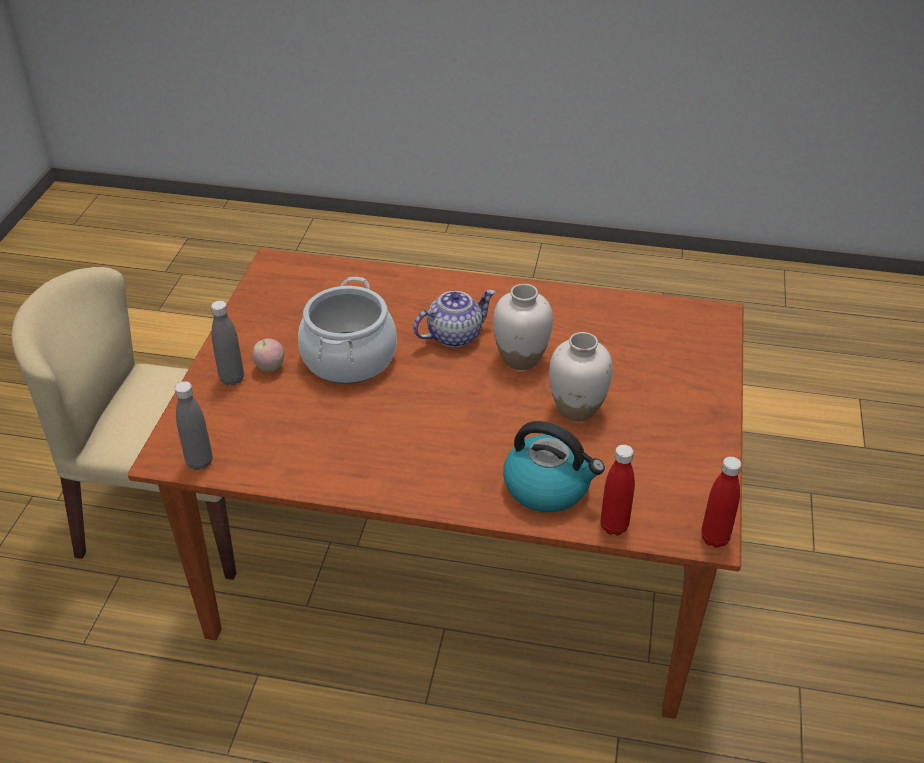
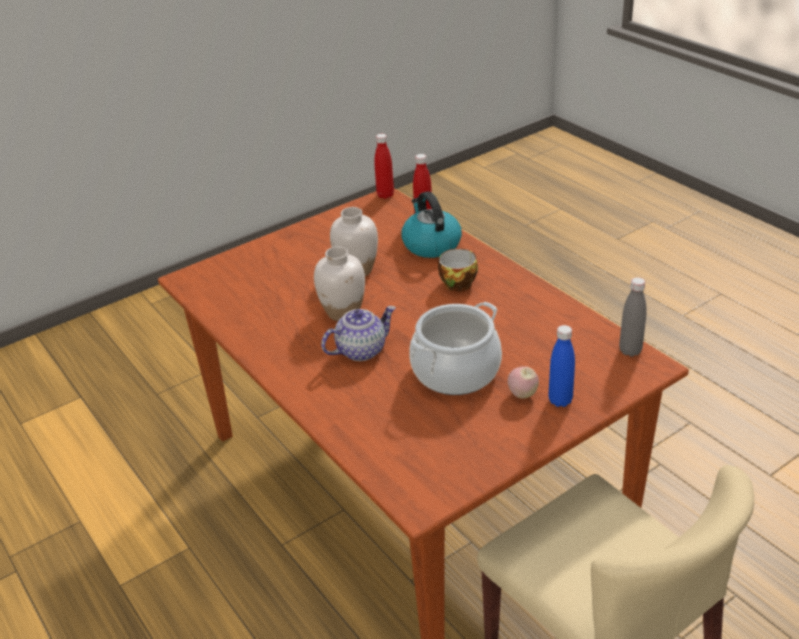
camera: 135 degrees left, 5 degrees down
grey bottle [211,301,244,386] -> blue bottle [548,325,575,407]
teapot [413,290,496,347] -> teapot turned 135 degrees clockwise [321,306,396,361]
none -> cup [438,248,478,292]

